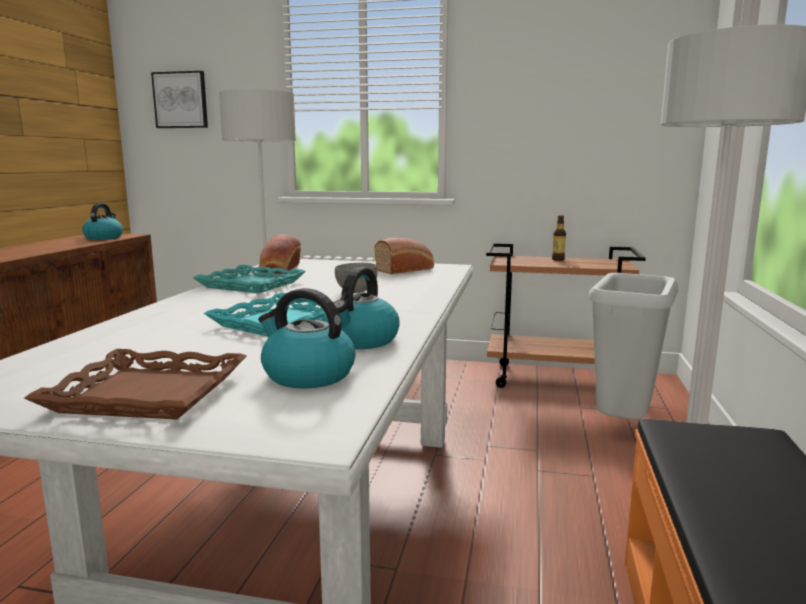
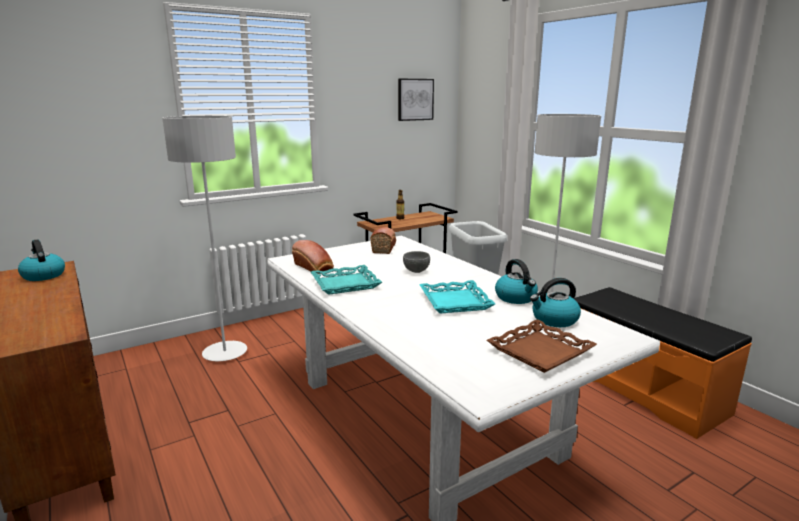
camera: 45 degrees left, 5 degrees up
picture [151,71,208,128] -> picture moved to [398,79,434,121]

